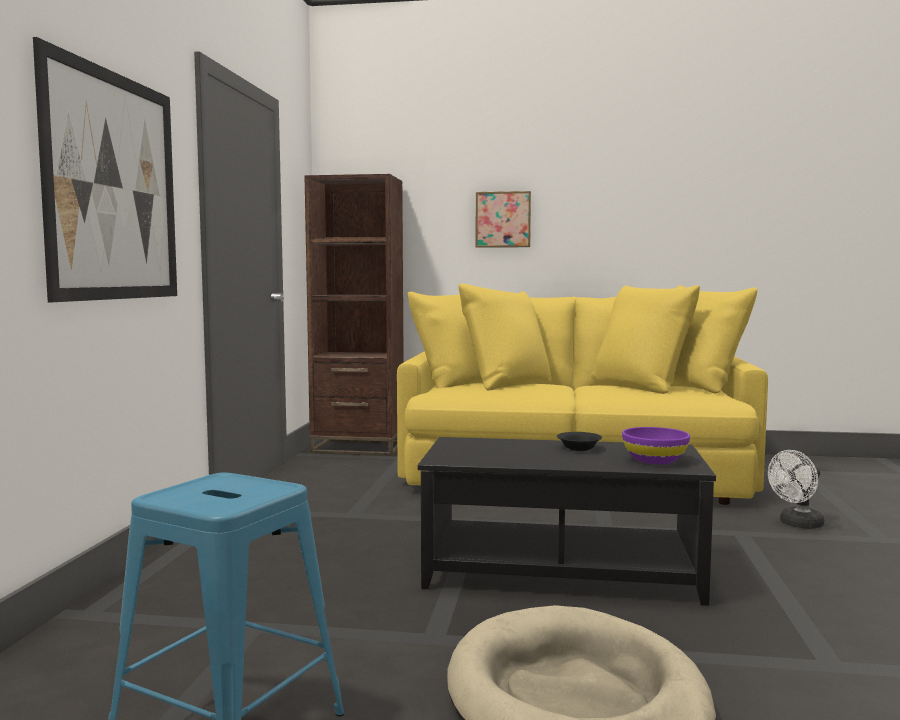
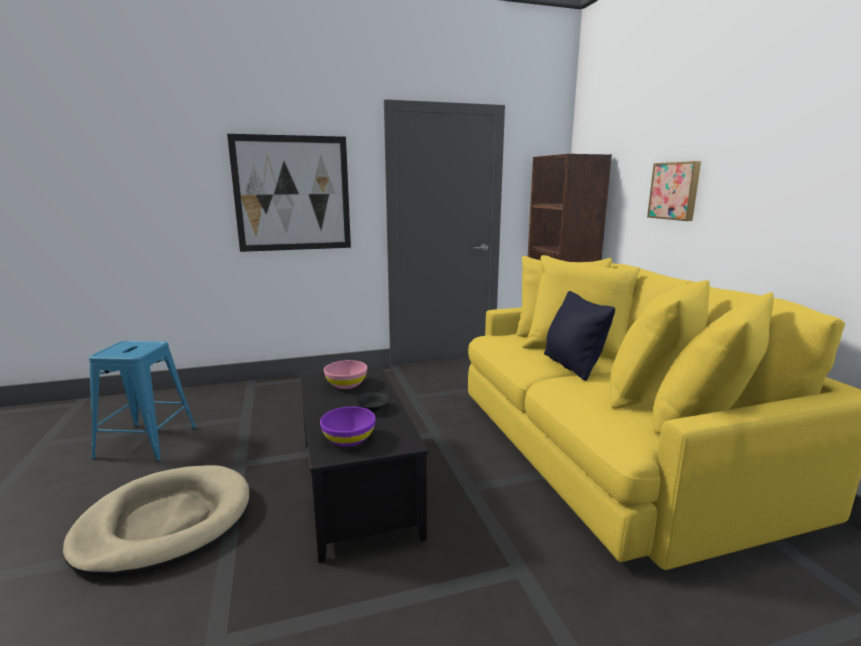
camera: 65 degrees right, 10 degrees up
white fan [768,450,824,529] -> none
none -> pink bowl [324,360,367,389]
none -> black pillow [544,291,615,381]

